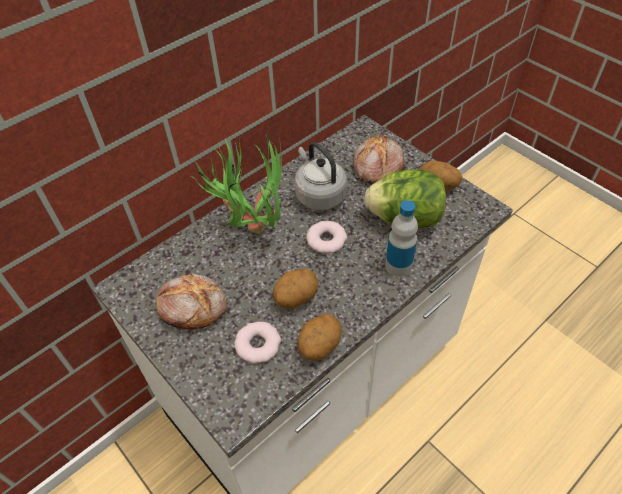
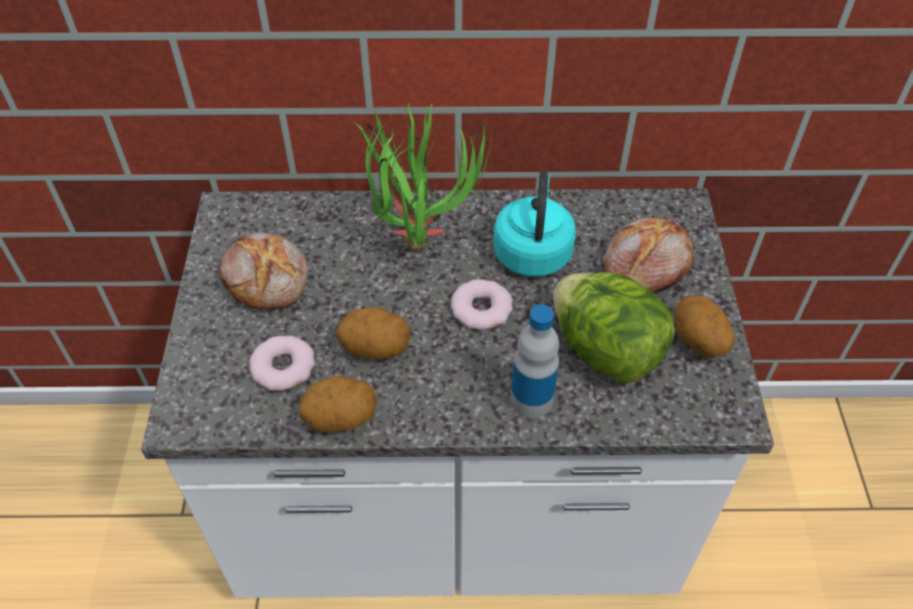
camera: 40 degrees right, 0 degrees up
grey kettle [294,142,347,211] -> turquoise kettle [494,171,576,277]

